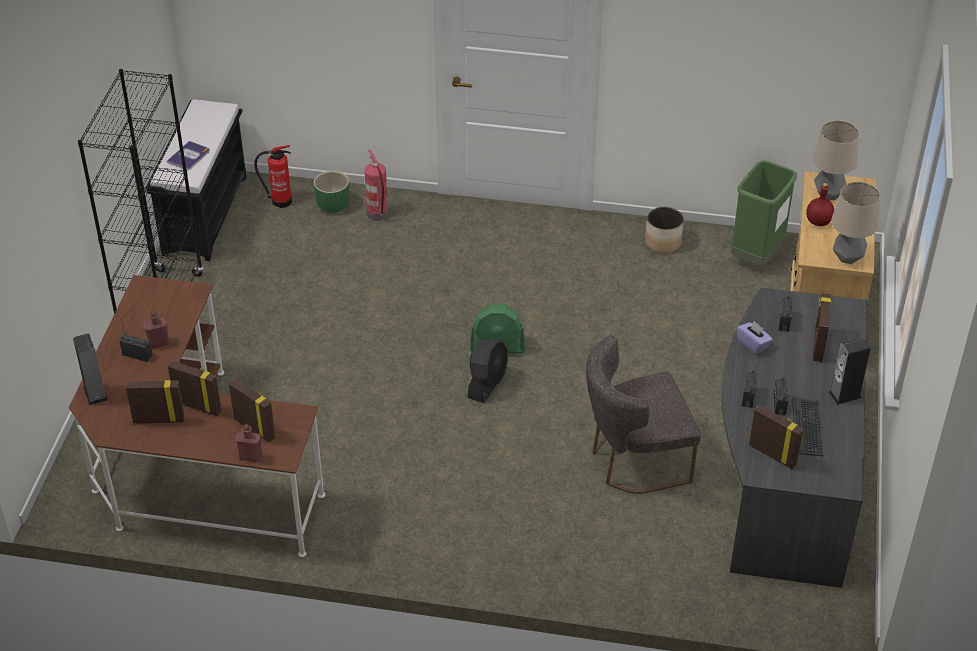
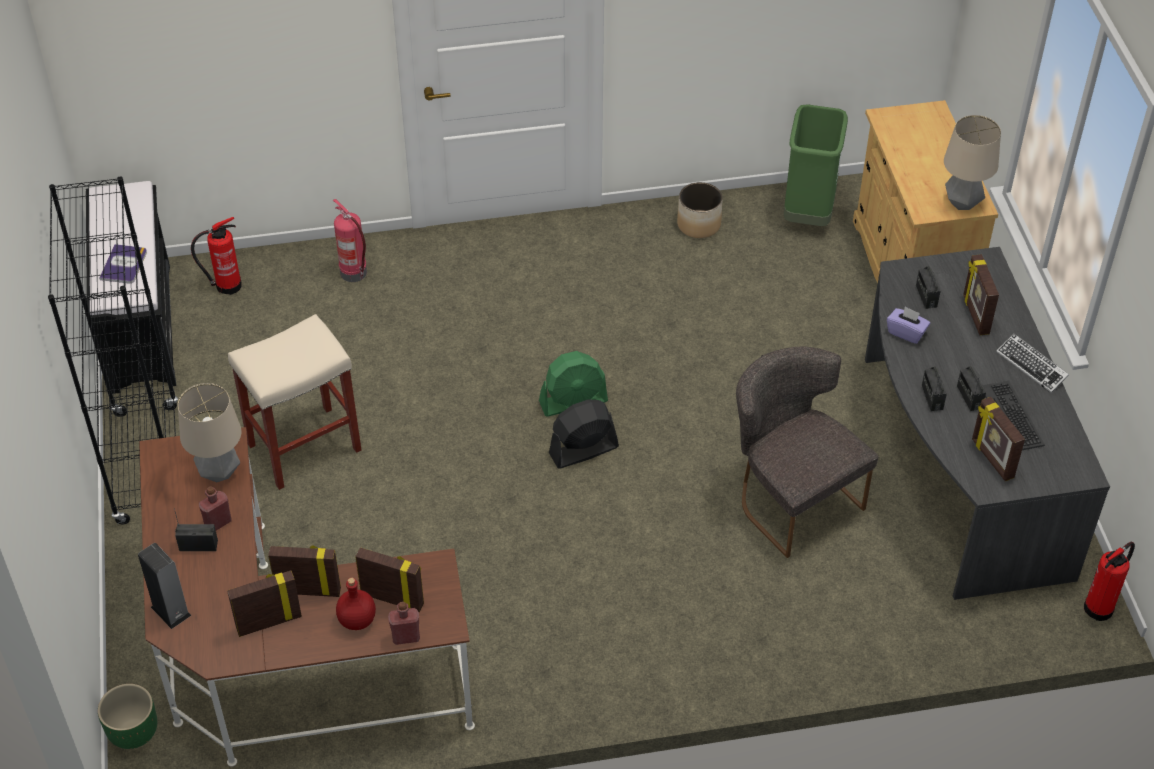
camera: 20 degrees left, 5 degrees up
green planter [314,171,350,213] -> green planter moved to [98,684,157,749]
black fan [467,339,508,403] -> black fan turned 120 degrees counterclockwise [549,399,619,468]
grey chair [586,335,701,494] -> grey chair turned 90 degrees clockwise [736,346,879,558]
picture frame [749,405,804,469] -> picture frame turned 135 degrees counterclockwise [972,397,1025,481]
red bottle [806,183,834,226] -> red bottle moved to [336,578,376,630]
table lamp [813,121,859,200] -> table lamp moved to [178,383,241,482]
speaker [828,337,871,405] -> keyboard [996,333,1069,393]
none -> beige stool [228,314,361,490]
none -> fire extinguisher [1084,542,1135,621]

